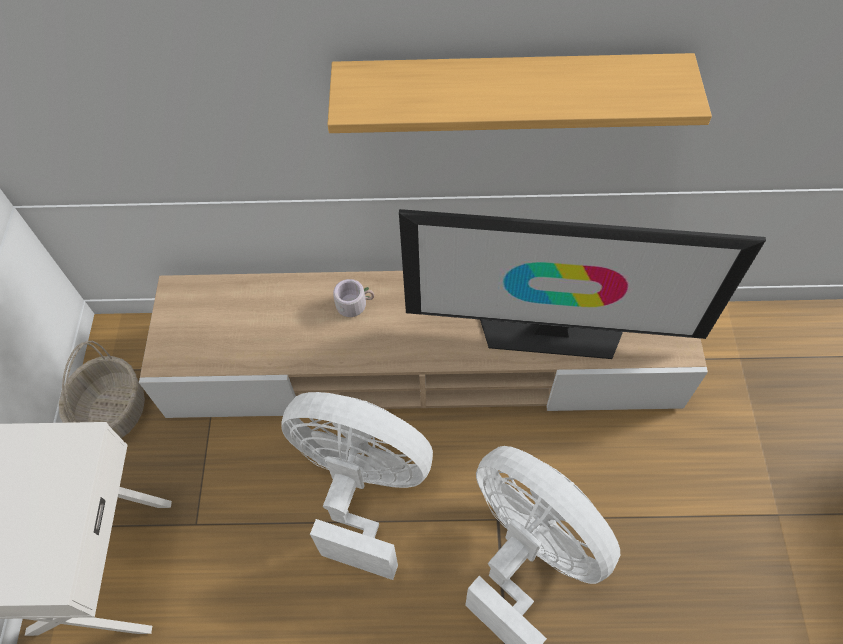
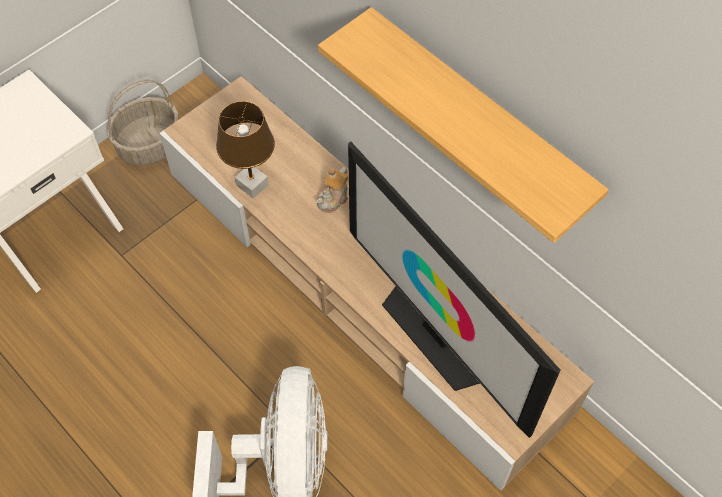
camera: 45 degrees right, 0 degrees up
white fan [281,392,433,580] -> none
grey mug [333,279,374,317] -> teapot [317,167,348,213]
none -> brown table lamp [216,101,275,198]

